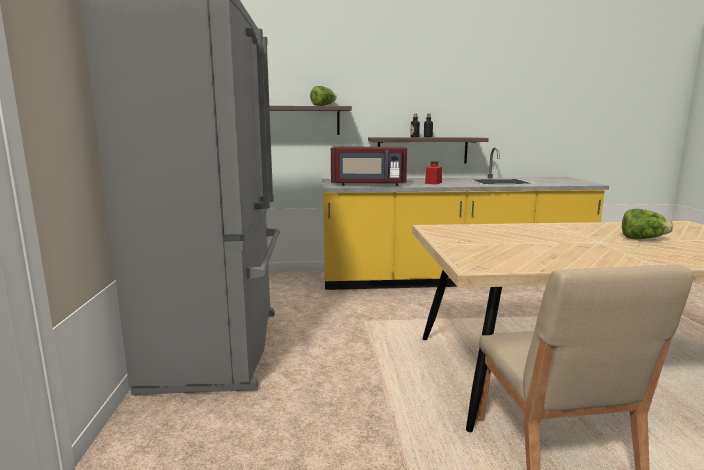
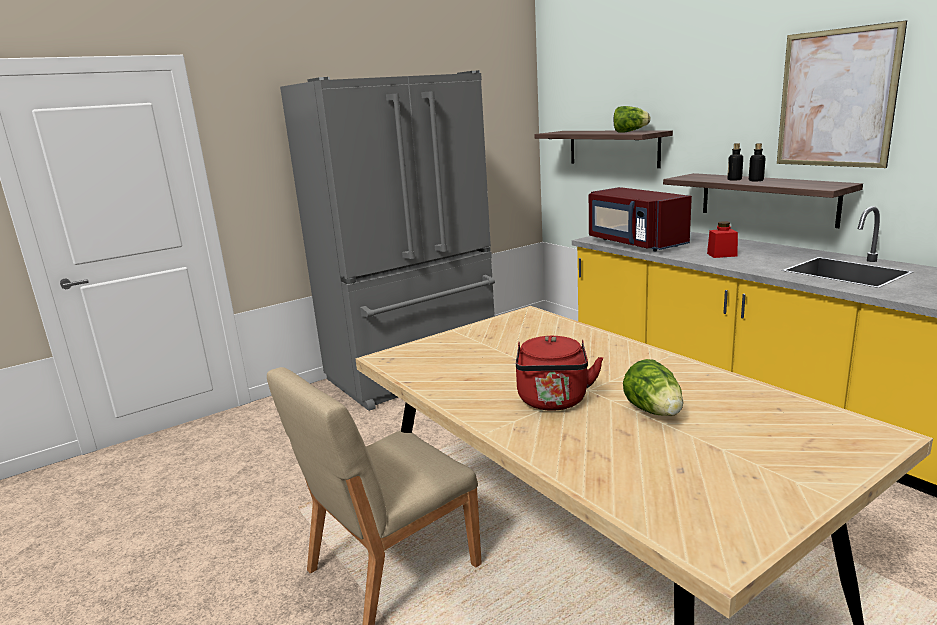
camera: 60 degrees right, 5 degrees up
none -> red kettle [516,335,603,411]
none -> picture [777,20,907,168]

